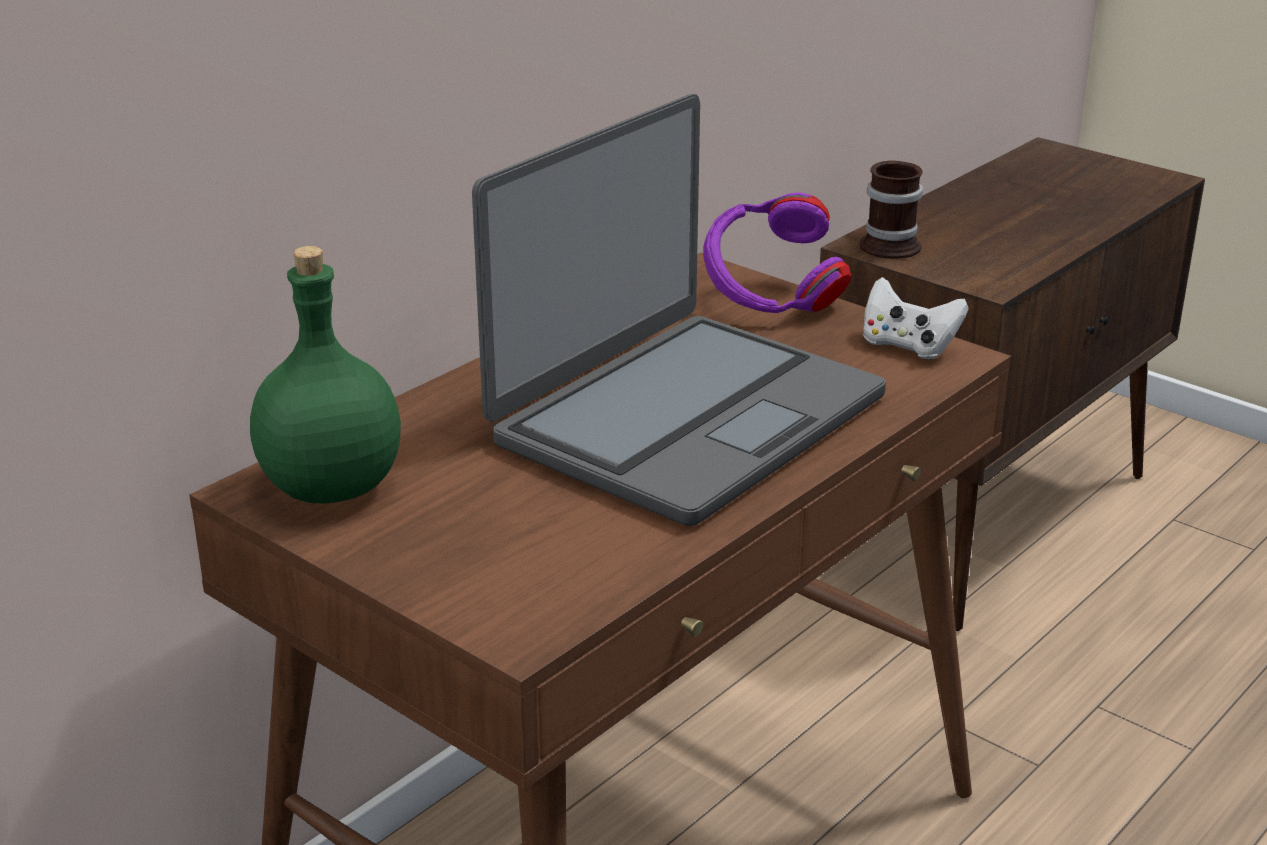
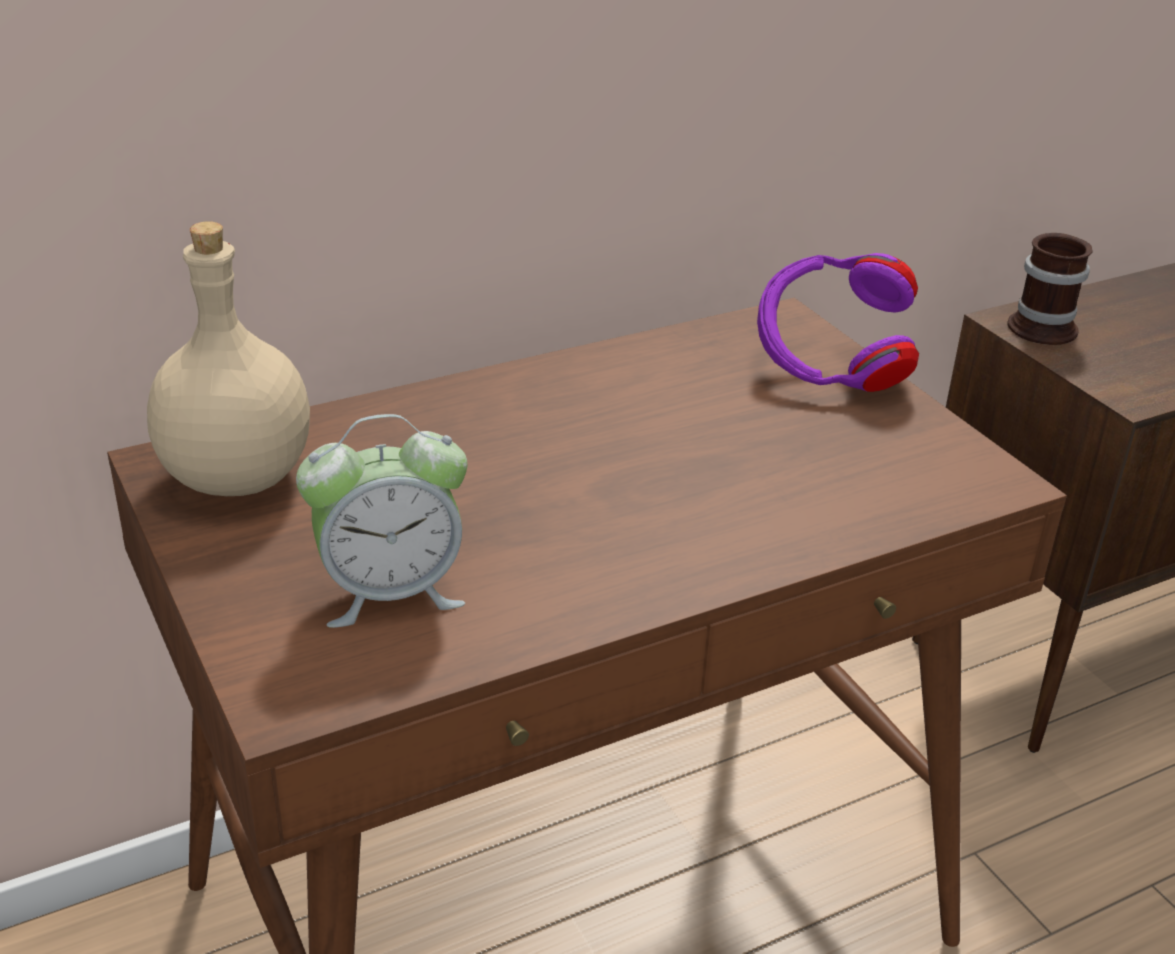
camera: 20 degrees right, 5 degrees up
green bottle [250,246,401,504] -> beige bottle [147,221,310,496]
laptop [472,94,886,527] -> none
white game controller [863,277,968,359] -> none
none -> alarm clock [296,414,467,628]

